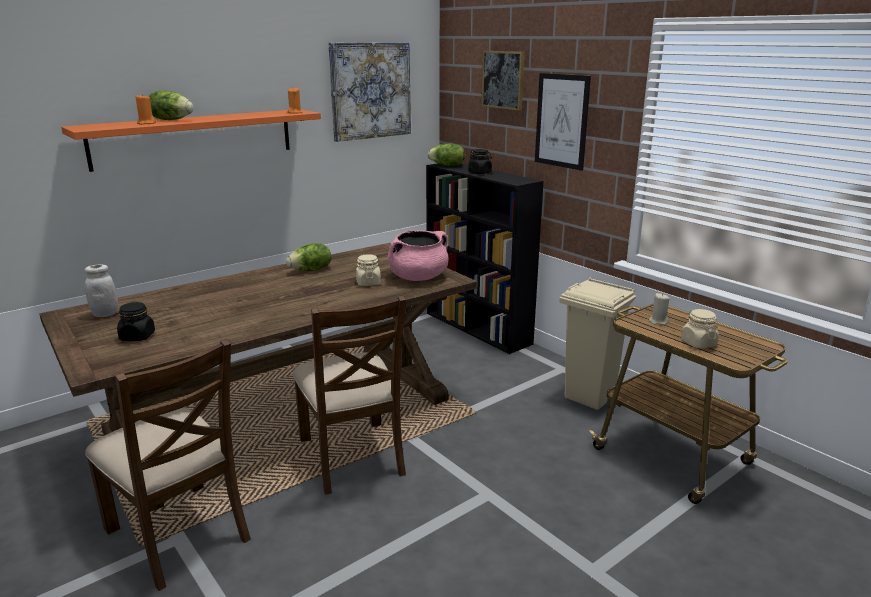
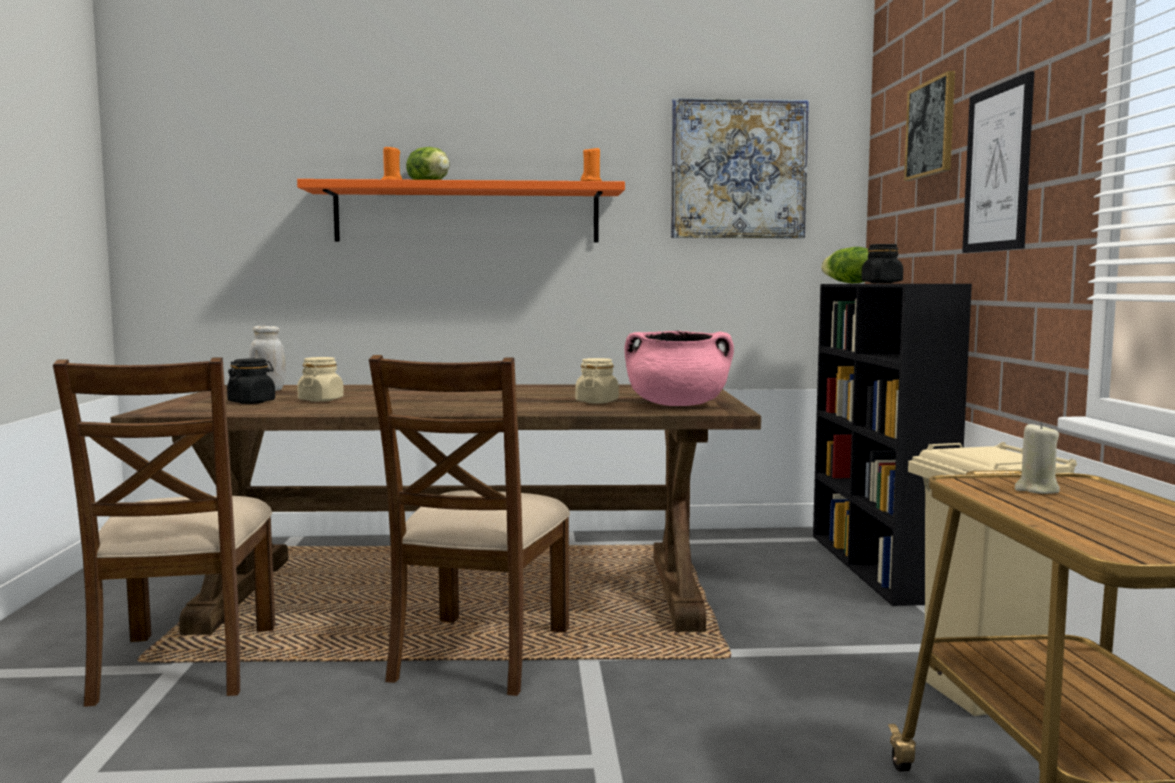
camera: 35 degrees right, 15 degrees down
lettuce [286,243,331,271] -> none
beige jar [681,309,719,348] -> beige jar moved to [297,357,344,402]

